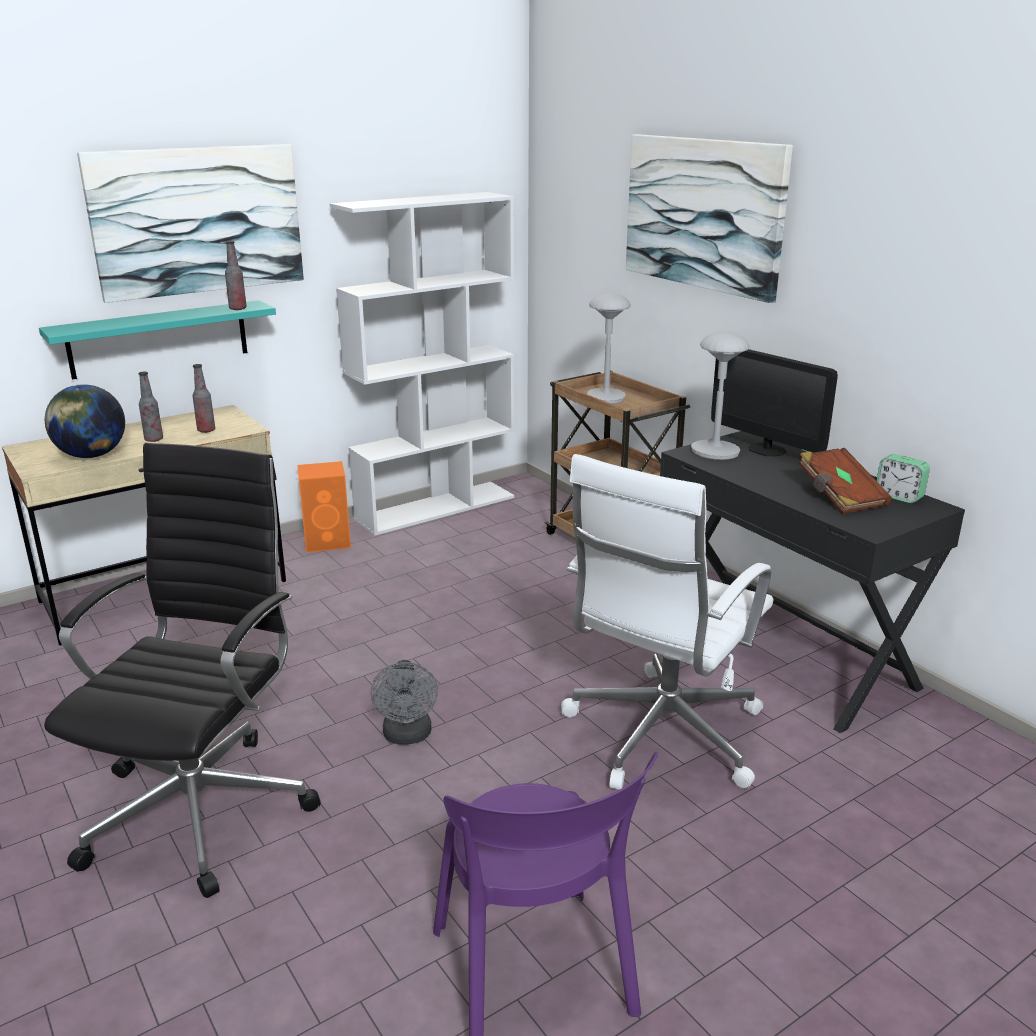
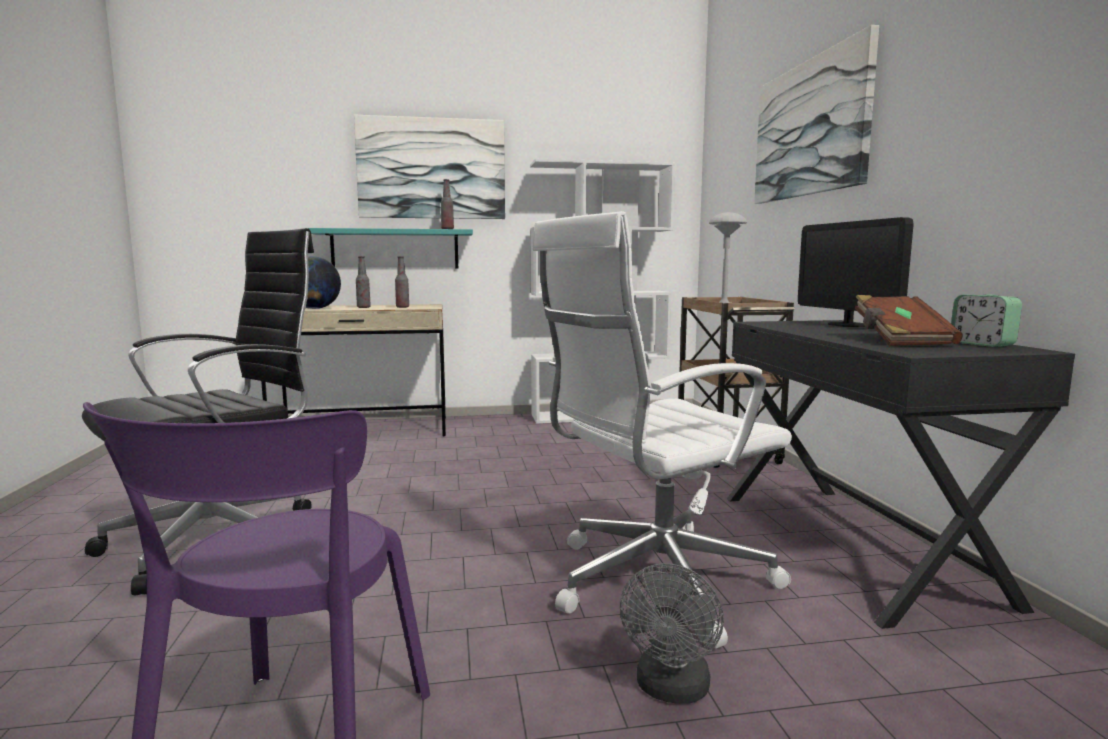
camera: 25 degrees right, 15 degrees down
orange speaker [297,461,351,552] -> none
grey fan [370,660,438,744] -> grey fan moved to [620,563,724,704]
grey table lamp [691,332,750,460] -> none

